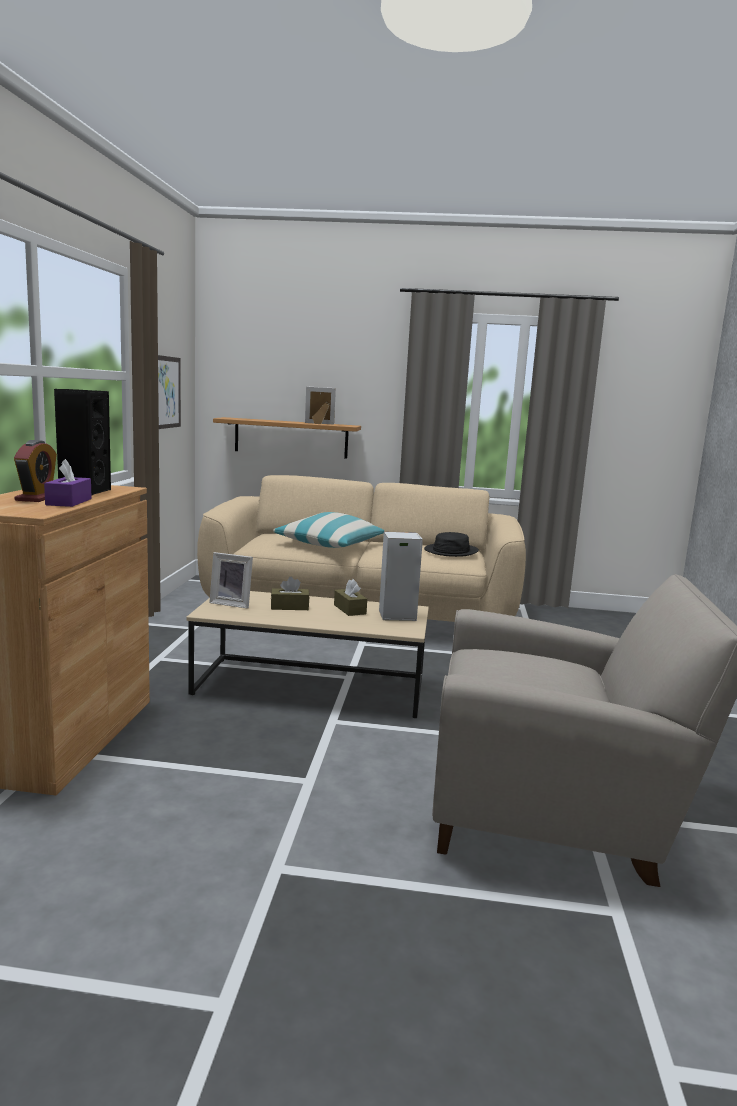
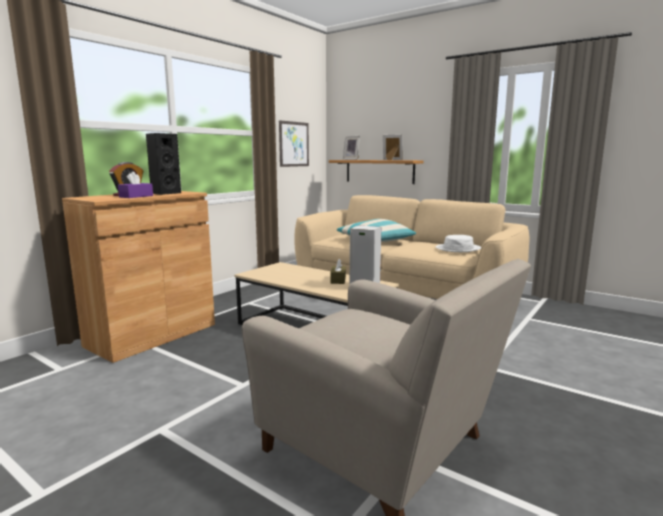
camera: 30 degrees right, 0 degrees up
picture frame [209,552,253,609] -> picture frame moved to [343,136,360,160]
brown tissue box [271,577,310,610] -> none
black hat [424,532,479,557] -> white hat [436,235,481,252]

